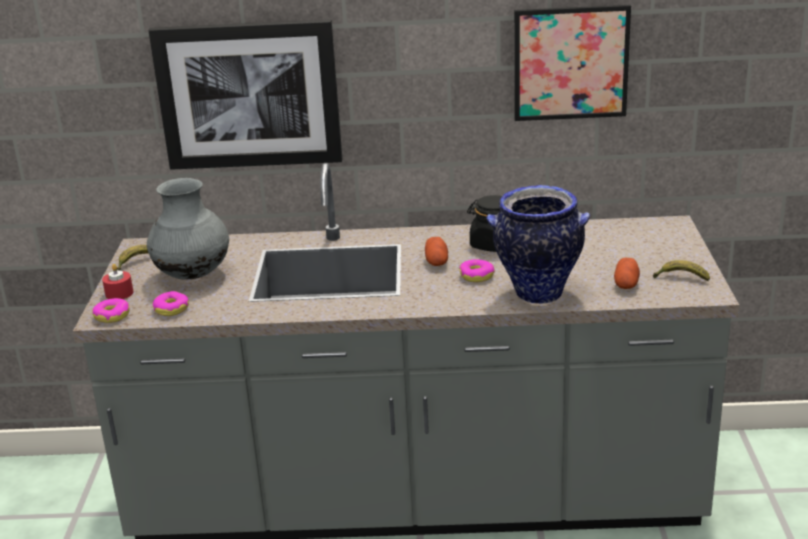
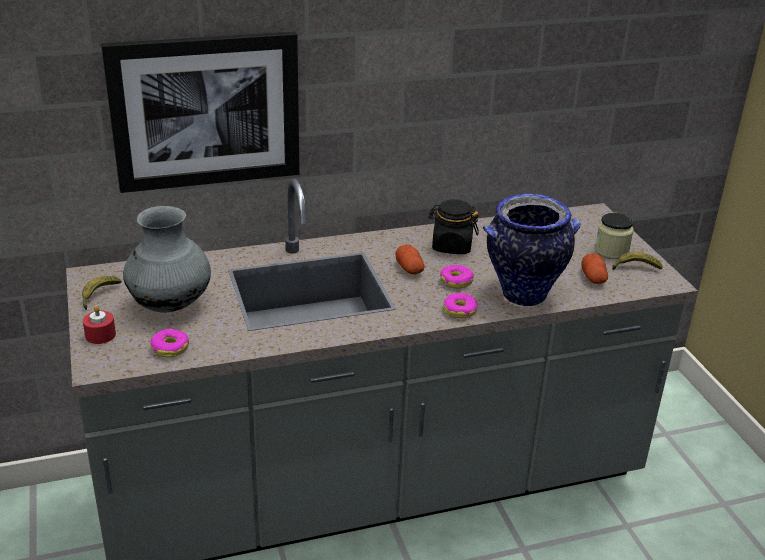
camera: 20 degrees left, 5 degrees up
donut [93,298,130,323] -> donut moved to [443,293,478,318]
picture [514,5,631,121] -> none
none -> jar [595,213,634,259]

